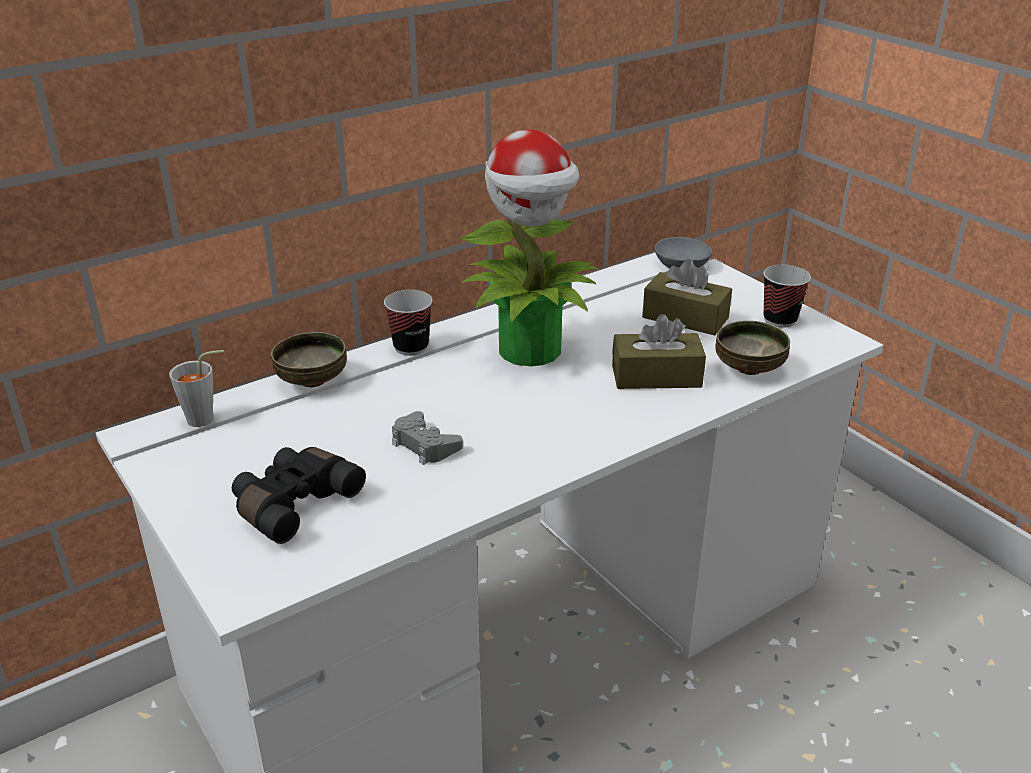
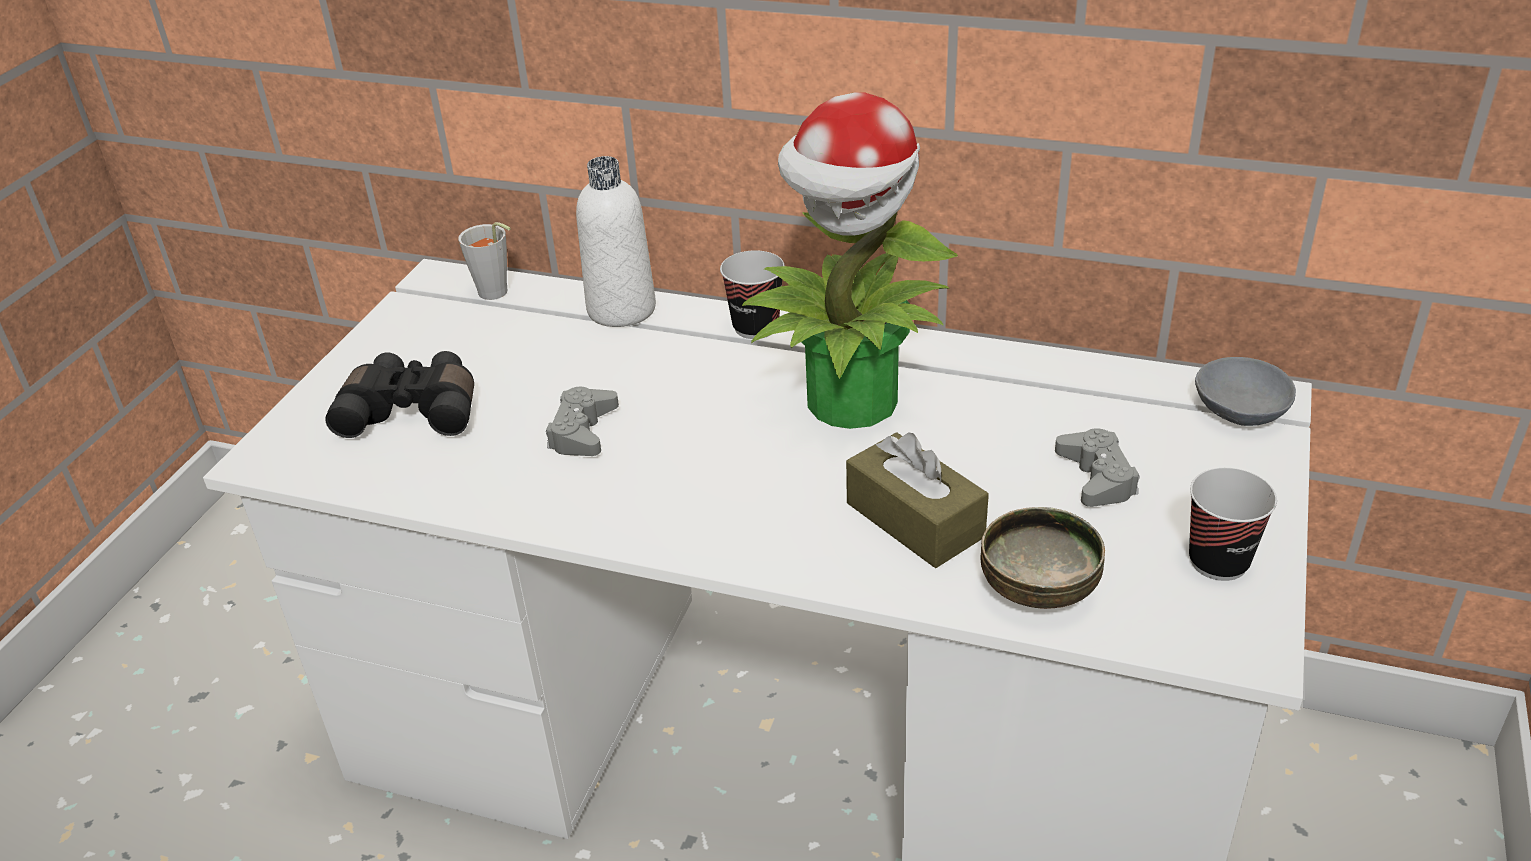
camera: 55 degrees right, 5 degrees up
bowl [271,332,347,387] -> white bottle [576,156,656,327]
brown tissue box [642,259,732,335] -> grey game controller [1055,428,1139,507]

